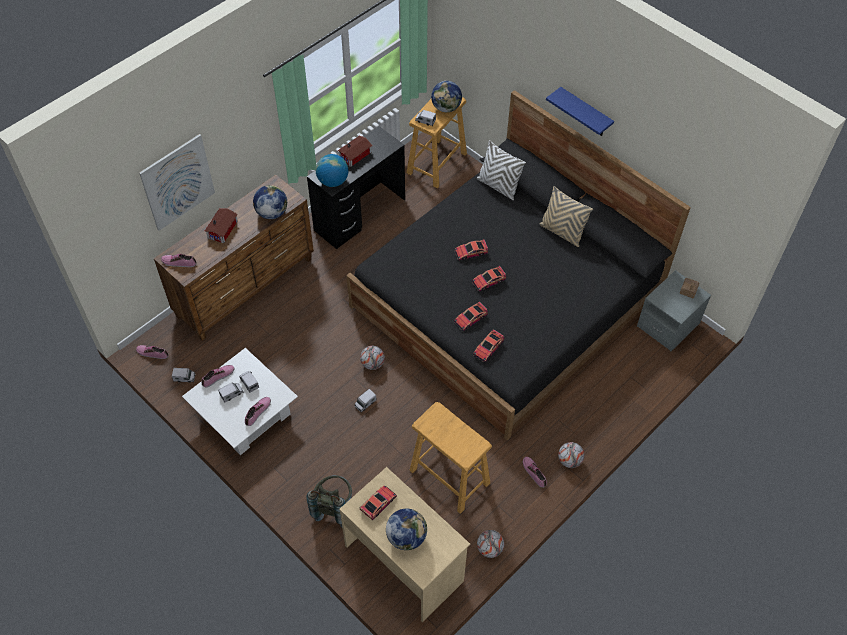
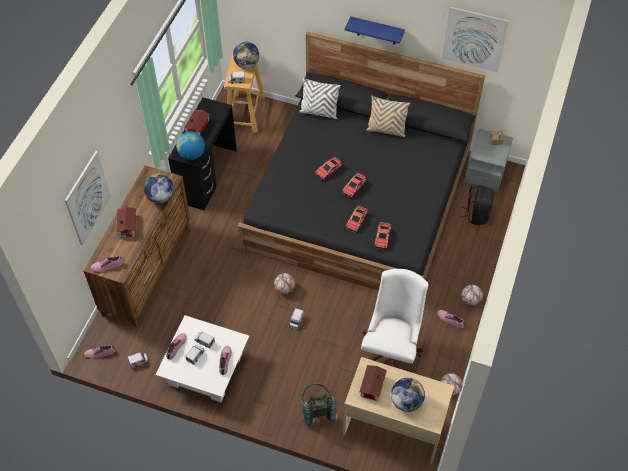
camera: 25 degrees left, 0 degrees up
toy car [360,485,397,520] -> toy house [359,365,387,401]
beige stool [410,402,492,513] -> white office chair [361,269,428,368]
none -> picture [442,7,509,72]
none -> black backpack [460,184,494,225]

